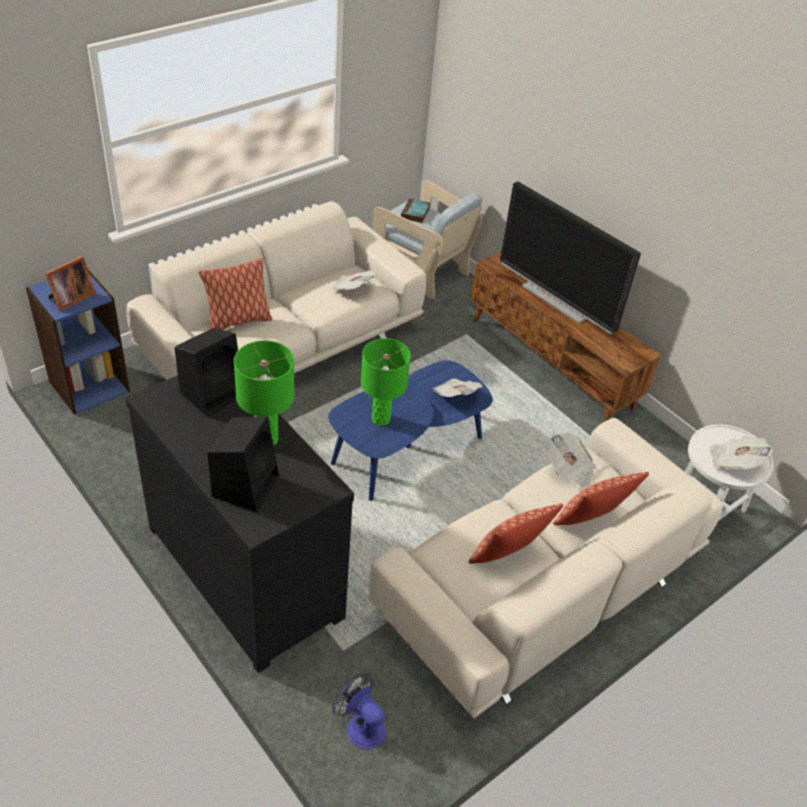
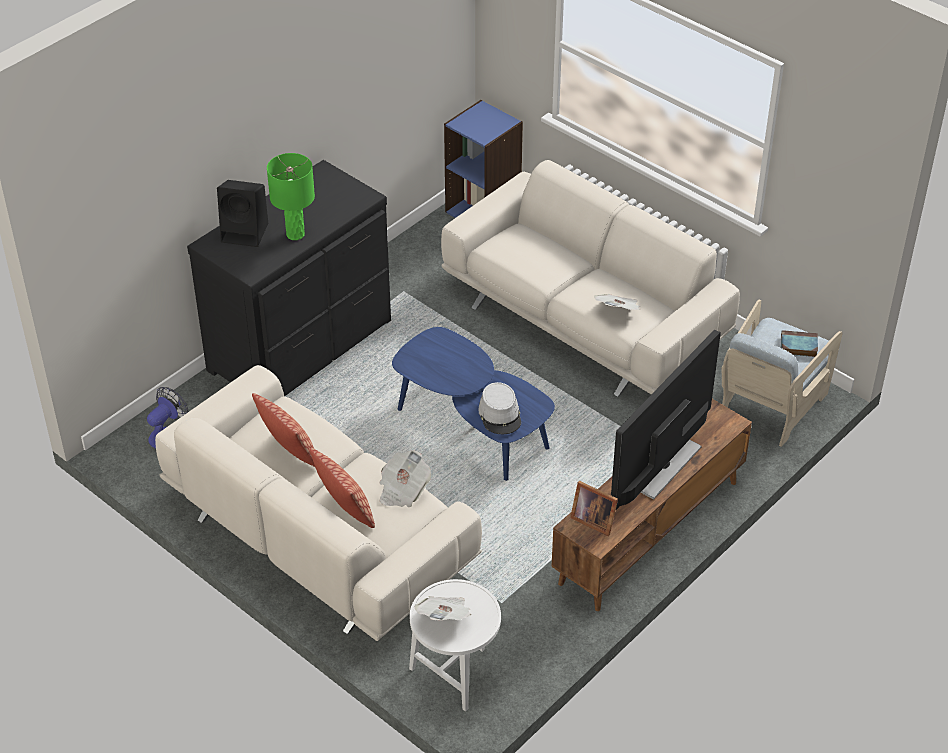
camera: 85 degrees right, 0 degrees up
picture frame [45,256,96,311] -> picture frame moved to [570,481,618,536]
black speaker [175,328,238,417] -> none
pillow [198,258,272,330] -> none
green table lamp [361,338,411,426] -> none
newspaper [432,378,483,397] -> grey hat [479,382,521,434]

